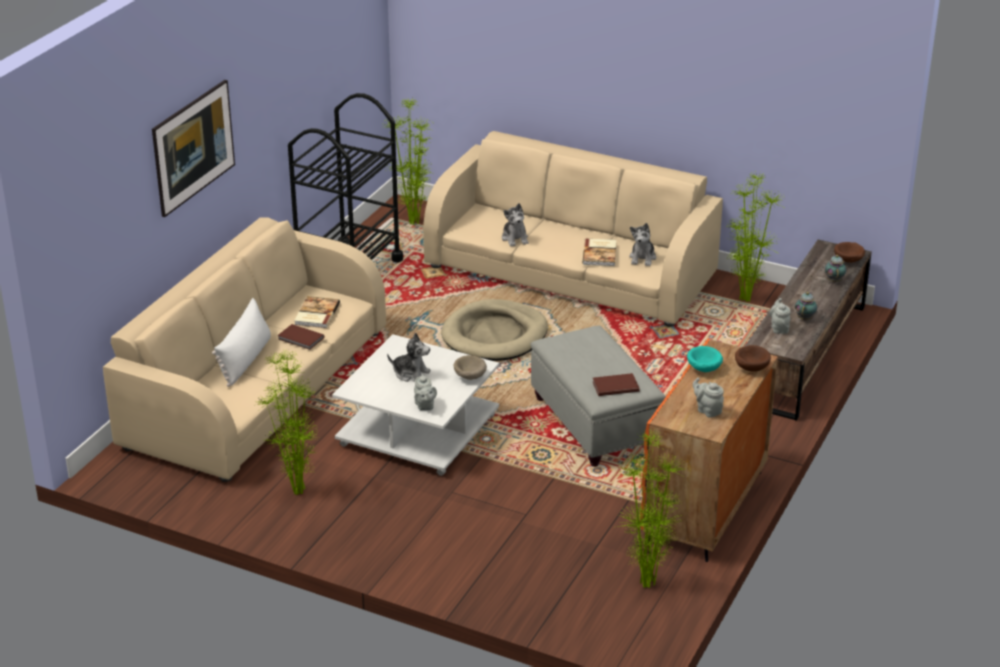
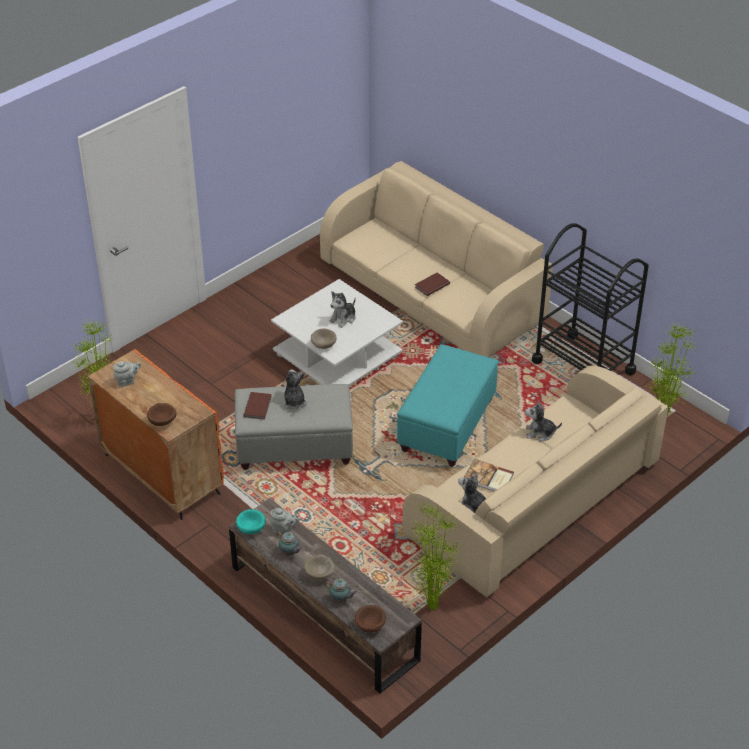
camera: 110 degrees right, 10 degrees up
picture [152,80,235,217] -> none
white pillow [212,298,271,387] -> none
potted plant [254,349,320,496] -> none
book [294,296,340,328] -> none
grey teapot [414,374,437,410] -> none
beige dog bed [441,299,548,361] -> turquoise ottoman [397,344,499,467]
turquoise bowl [687,346,723,372] -> turquoise bowl moved to [236,509,266,534]
none -> plush toy [282,369,307,409]
none -> beige bowl [304,555,334,580]

